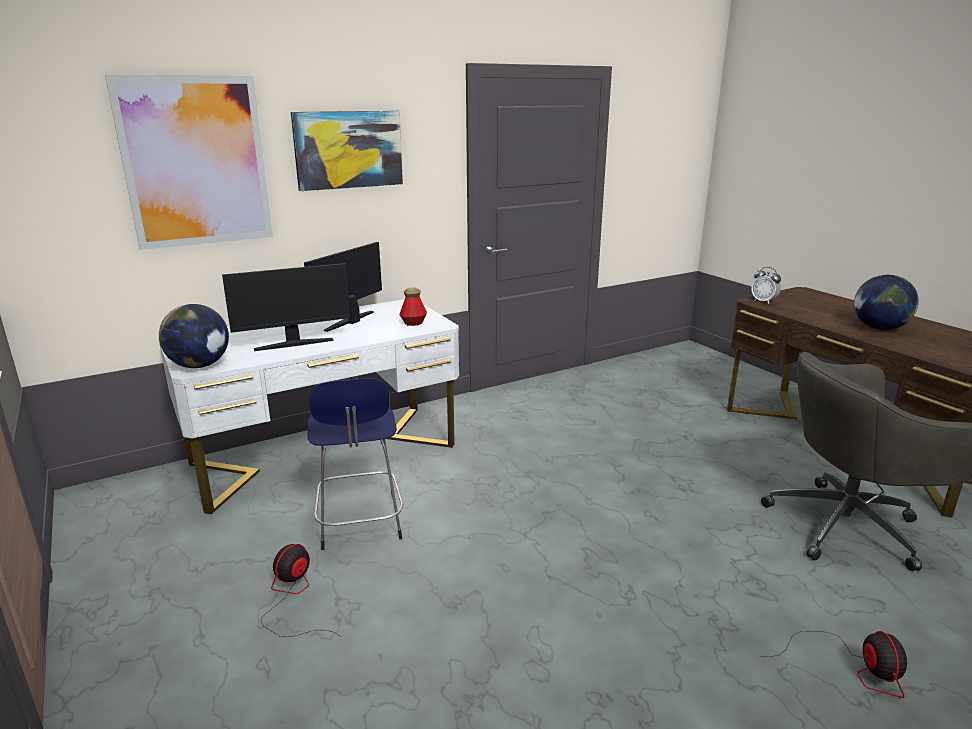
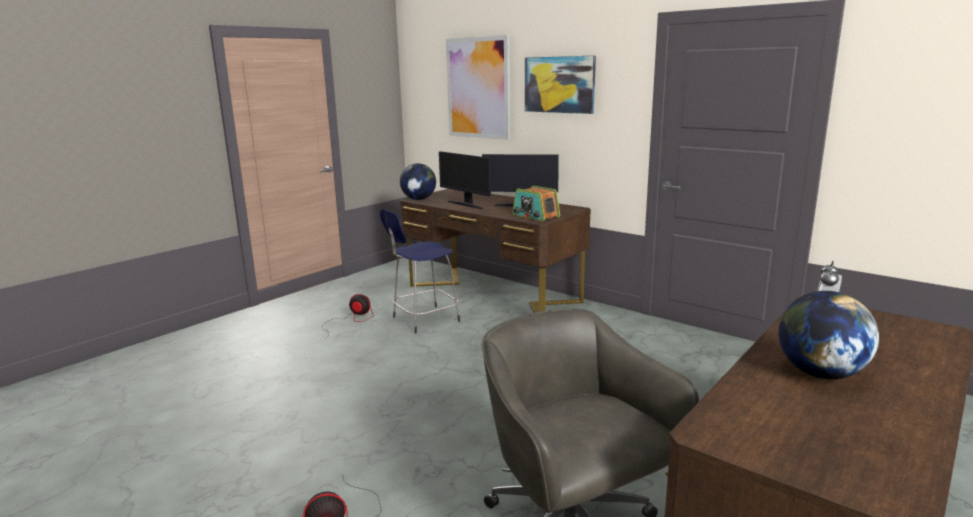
camera: 70 degrees right, 5 degrees down
white desk [159,299,459,514] -> brown desk [400,189,591,313]
bottle [400,287,427,326] -> radio [512,186,560,221]

